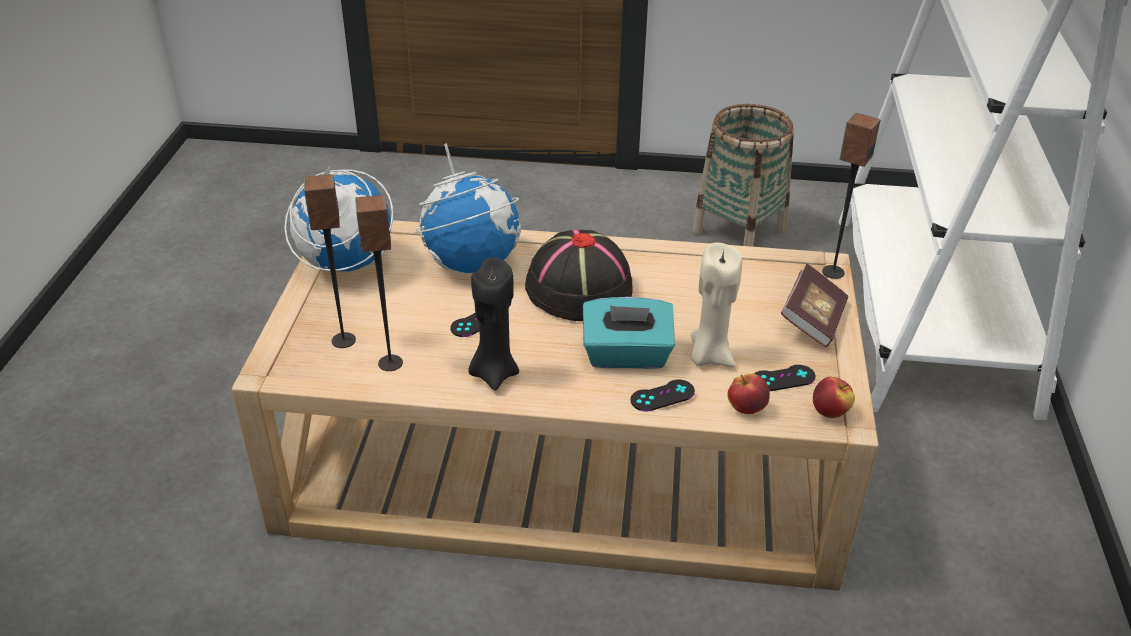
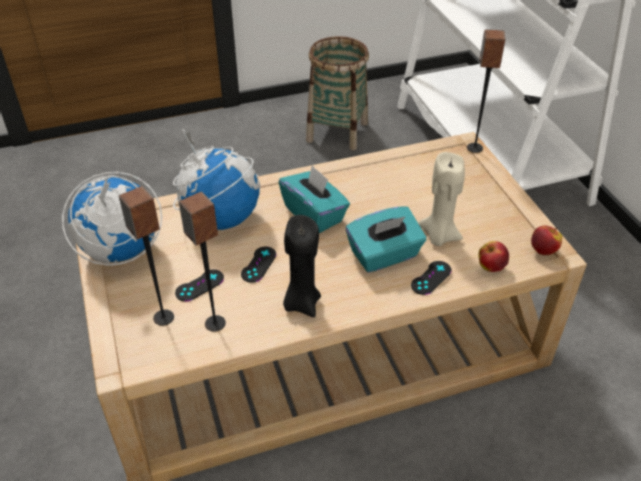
camera: 25 degrees left, 5 degrees up
black hat [525,230,633,321] -> turquoise tissue box [279,165,350,233]
black game controller [754,365,816,391] -> black game controller moved to [175,269,224,301]
book [781,264,848,347] -> none

